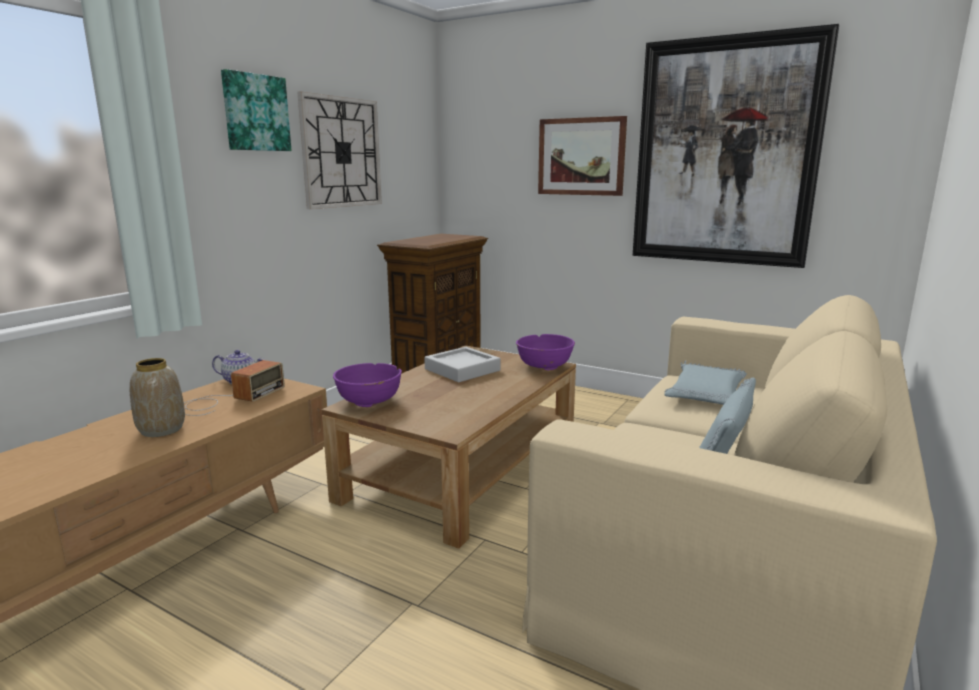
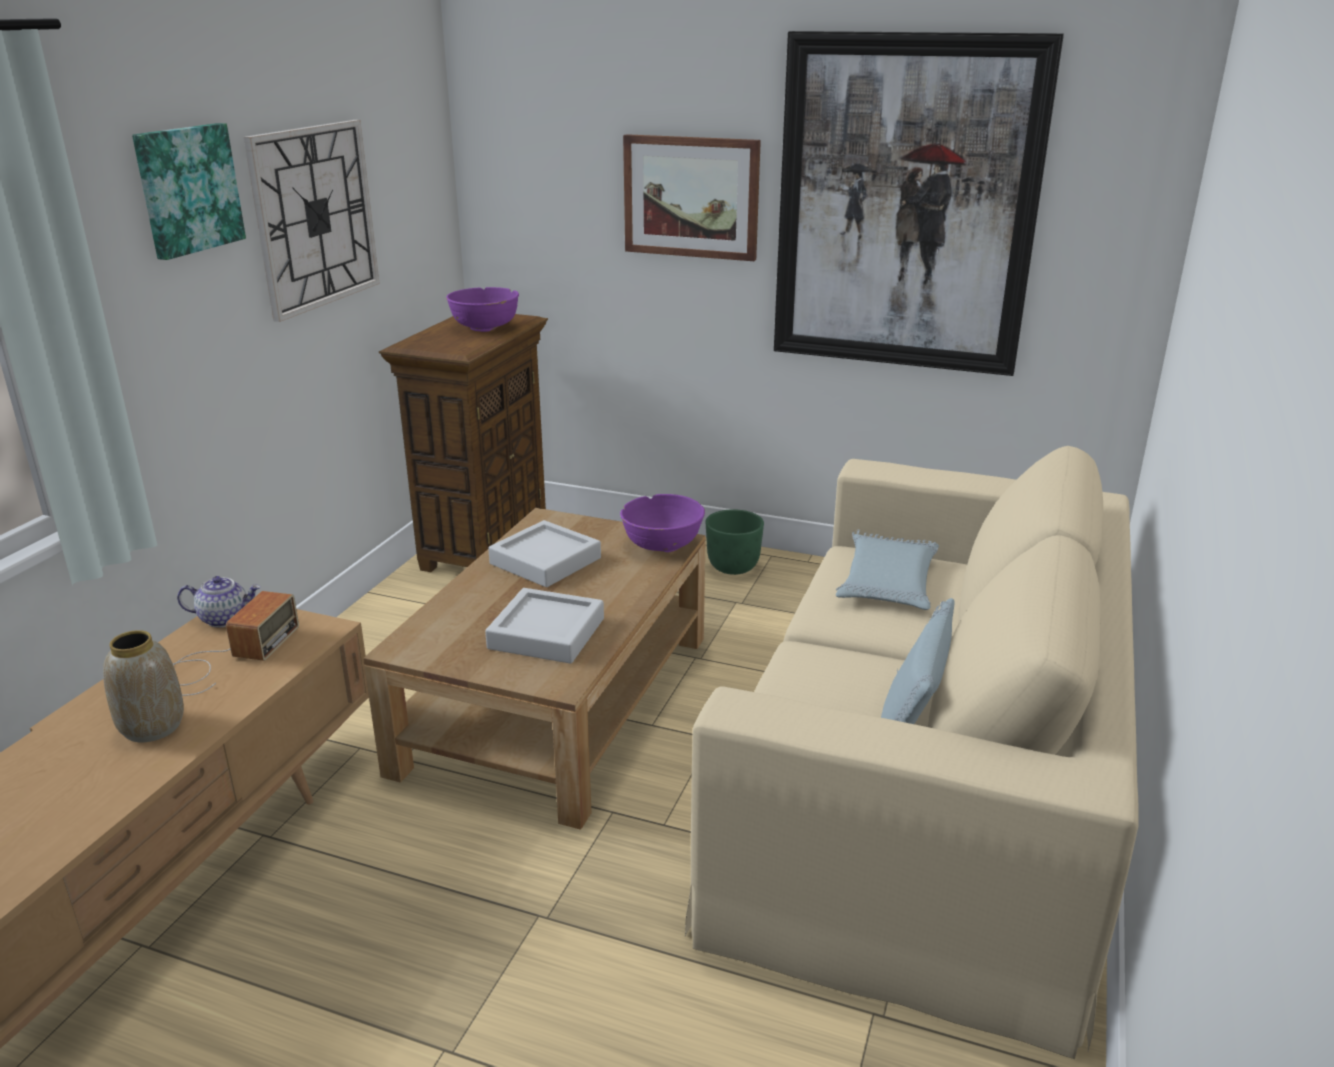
camera: 10 degrees left, 10 degrees up
purple bowl [333,363,402,407] -> purple bowl moved to [446,287,519,332]
none -> grey tray [485,588,604,664]
none -> green planter [705,509,764,575]

